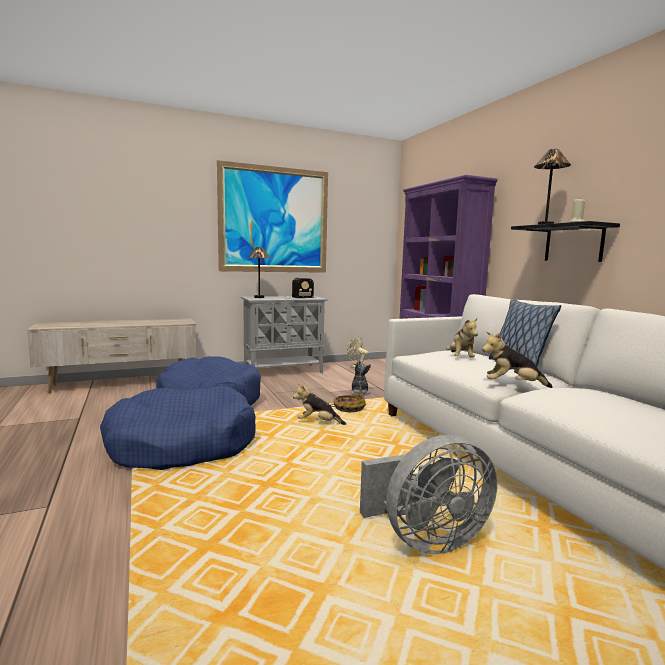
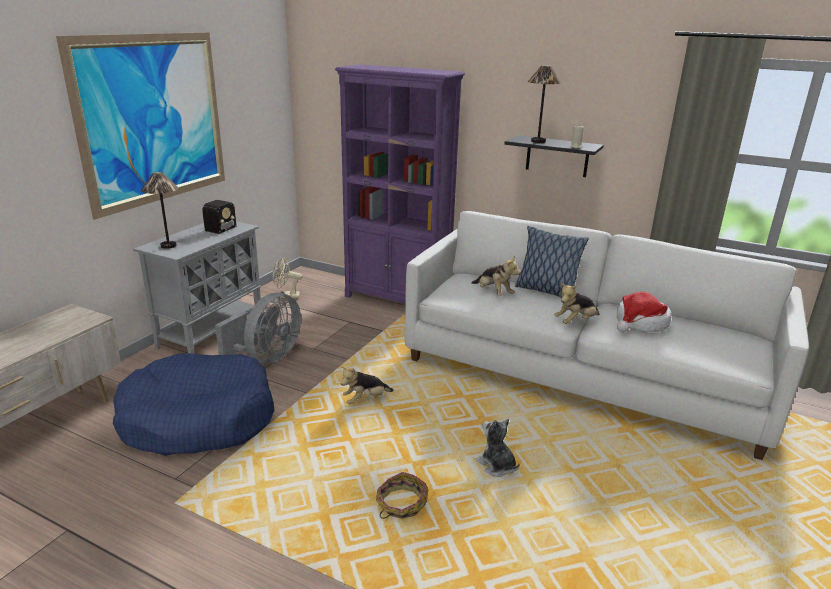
camera: 40 degrees left, 15 degrees up
blue dog bed [100,386,256,470] -> none
basket [330,393,366,413] -> basket moved to [376,472,428,519]
plush toy [349,360,371,395] -> plush toy moved to [475,419,520,477]
grey fan [360,435,497,554] -> grey fan moved to [215,292,301,363]
none -> hat [617,292,672,332]

